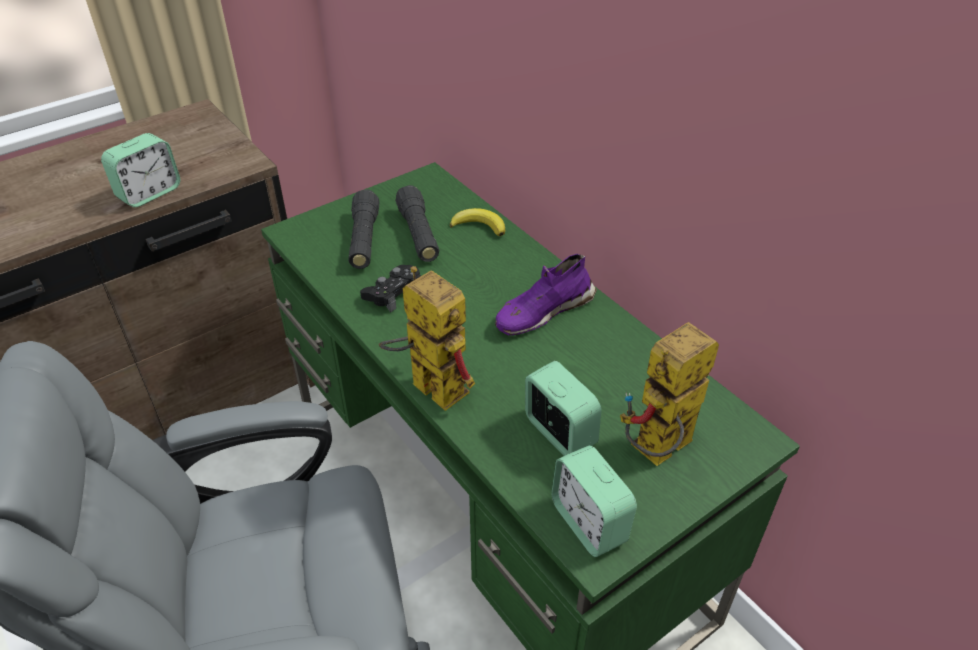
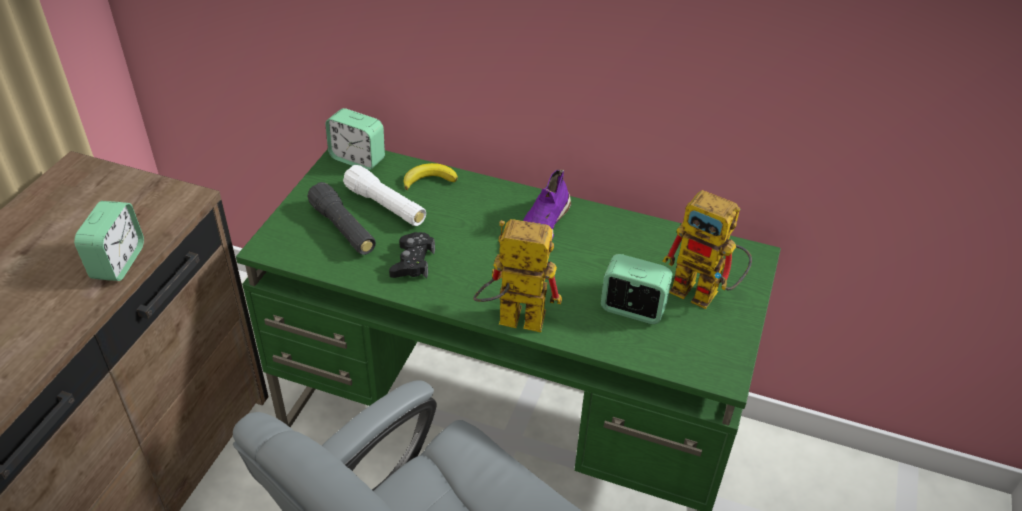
camera: 35 degrees left, 0 degrees up
black flashlight [395,185,439,262] -> white flashlight [343,165,426,226]
alarm clock [551,446,637,557] -> alarm clock moved to [325,108,385,171]
toy robot [620,322,719,466] -> toy robot turned 75 degrees counterclockwise [662,190,752,309]

